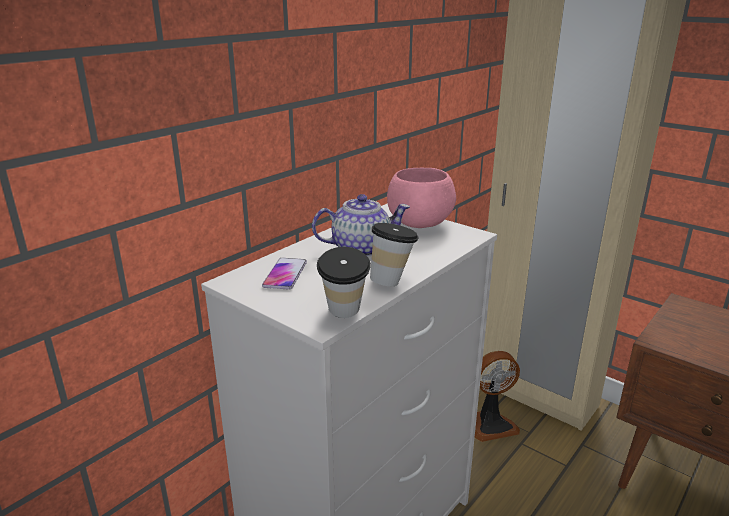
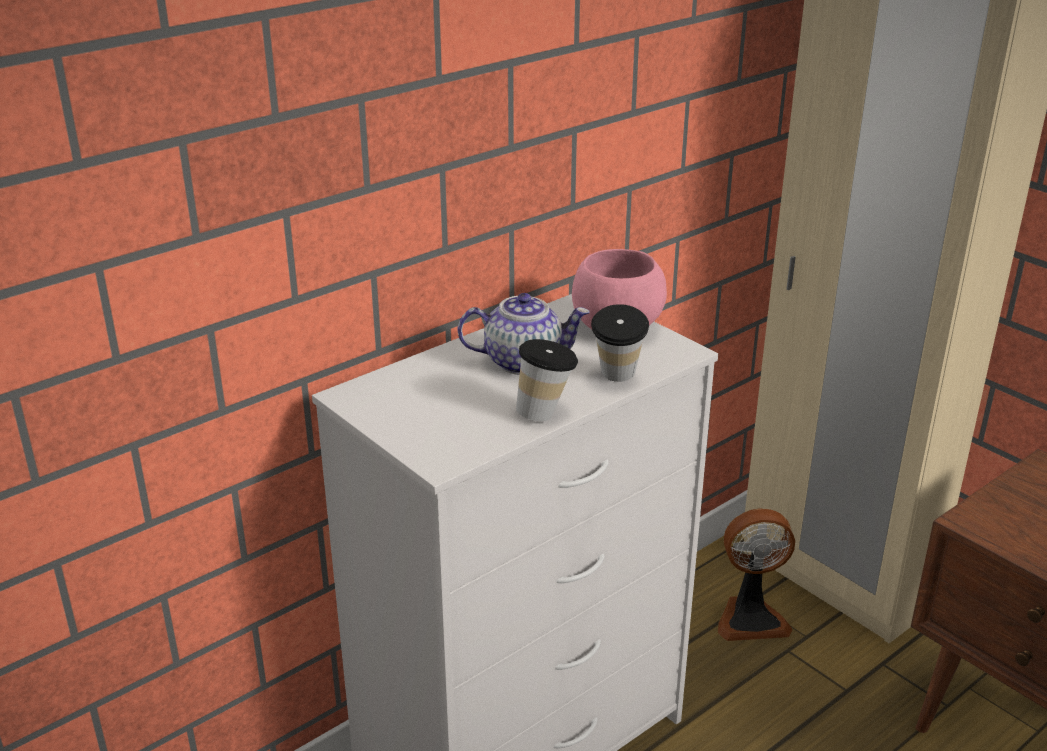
camera: 10 degrees right, 5 degrees up
phone [262,258,307,290] -> none
cup [317,247,371,318] -> cup moved to [591,304,649,382]

